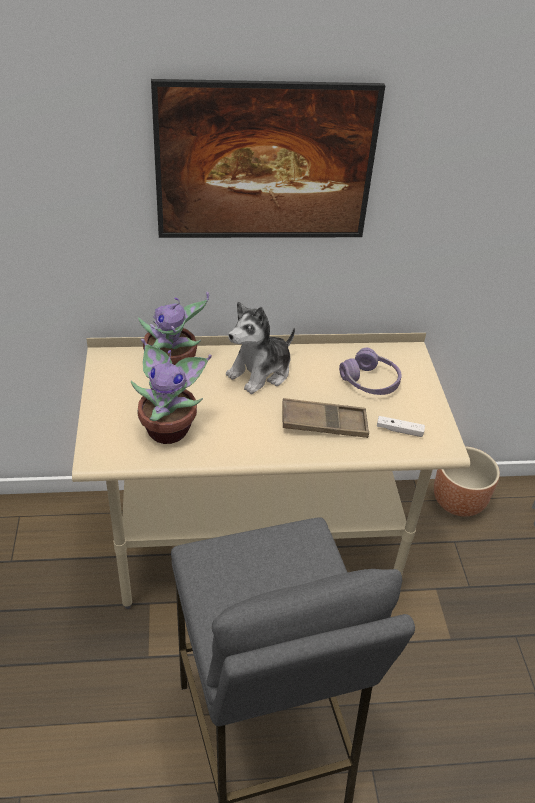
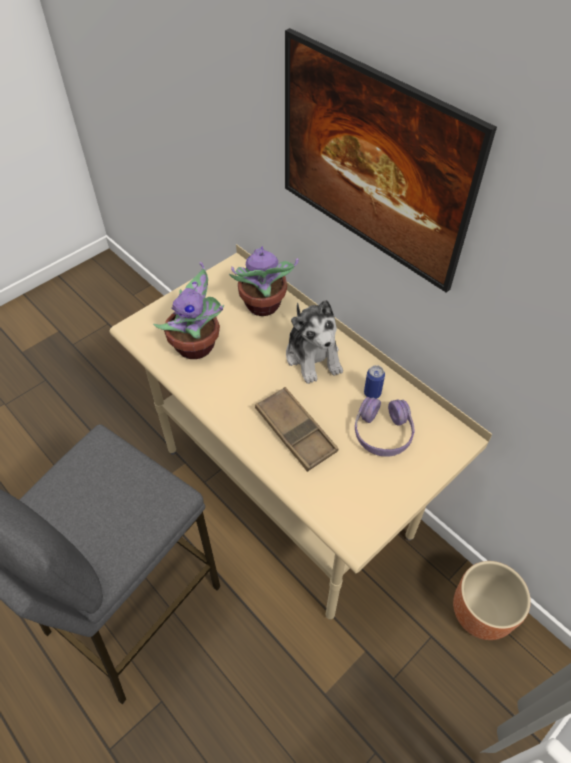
camera: 55 degrees right, 10 degrees up
plush toy [226,302,295,394] -> plush toy turned 120 degrees counterclockwise [286,300,343,384]
white game controller [377,416,425,437] -> none
none -> can [364,365,385,399]

